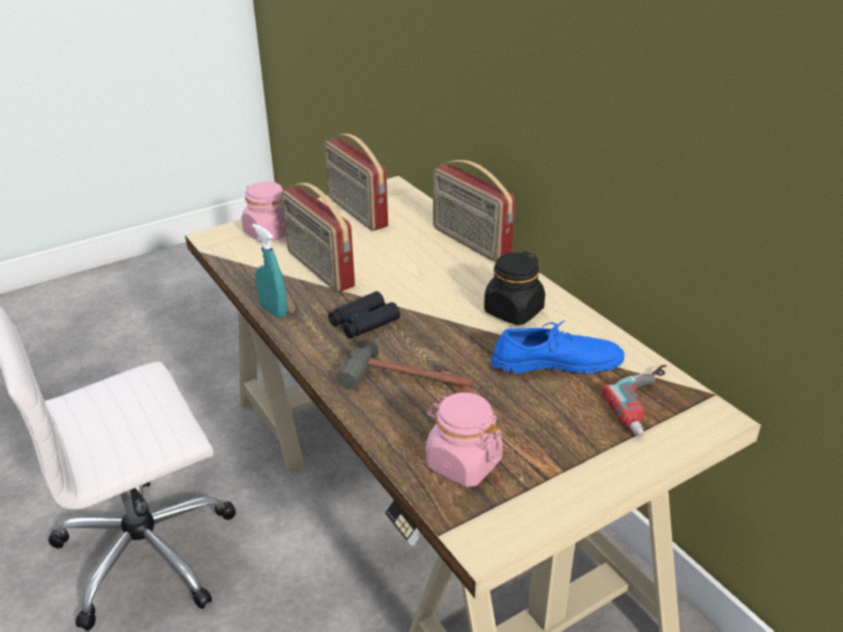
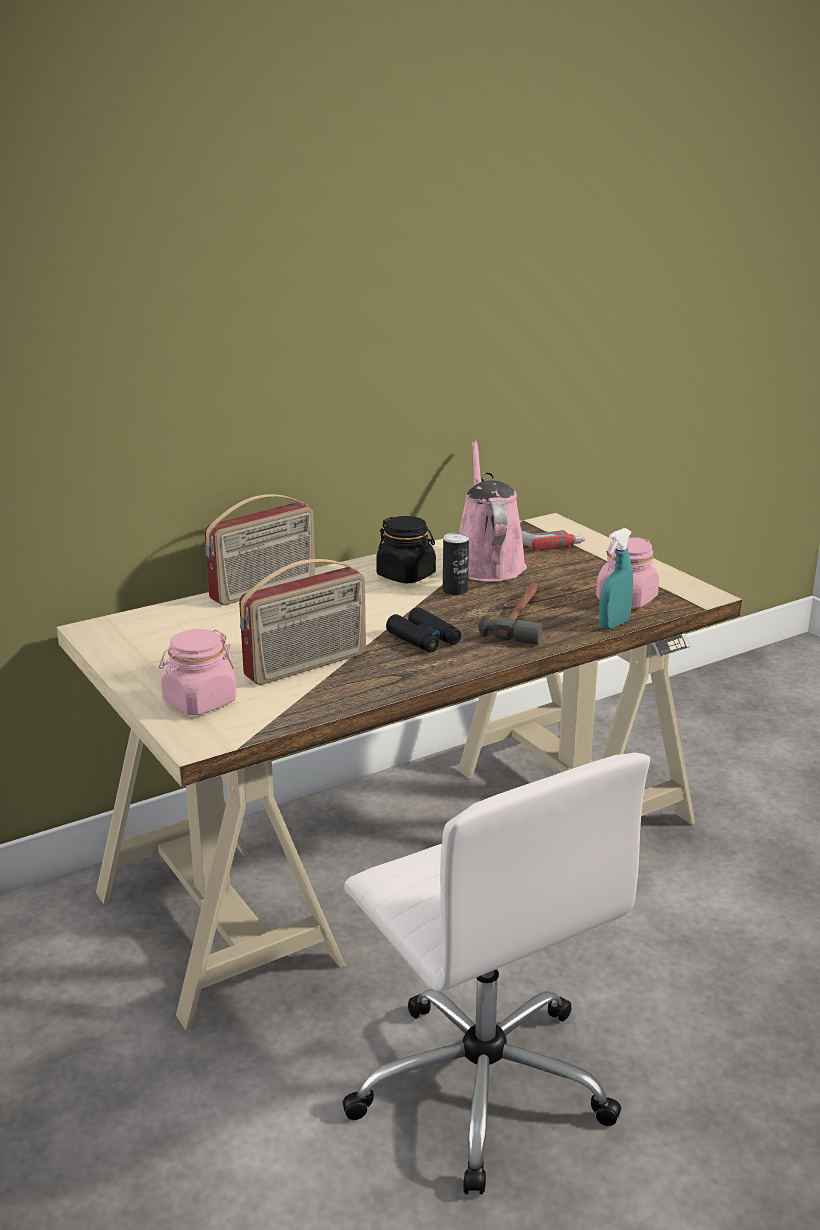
camera: 90 degrees left, 10 degrees down
turquoise spray bottle [252,224,287,318] -> turquoise spray bottle moved to [599,528,633,630]
radio [324,134,388,231] -> none
blue shoe [491,320,624,375] -> pink watering can [459,441,527,582]
none -> can [443,532,469,596]

